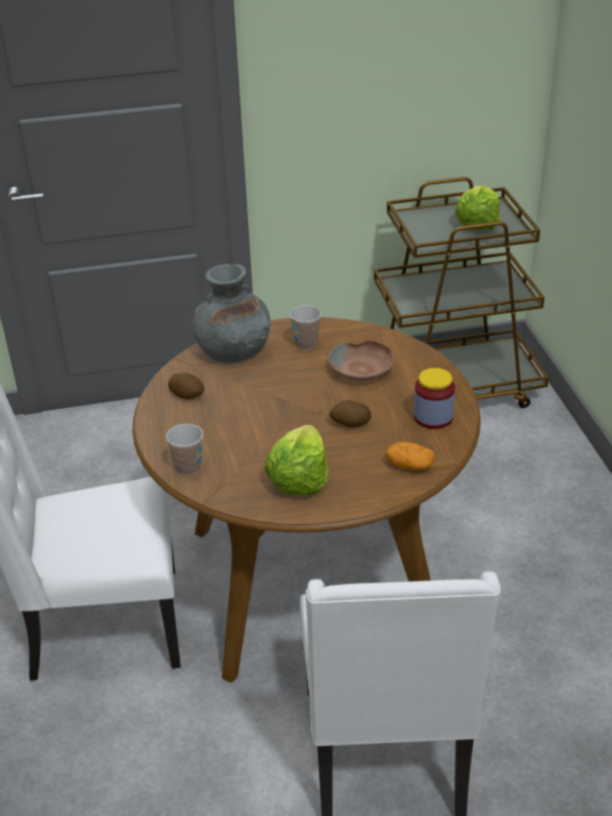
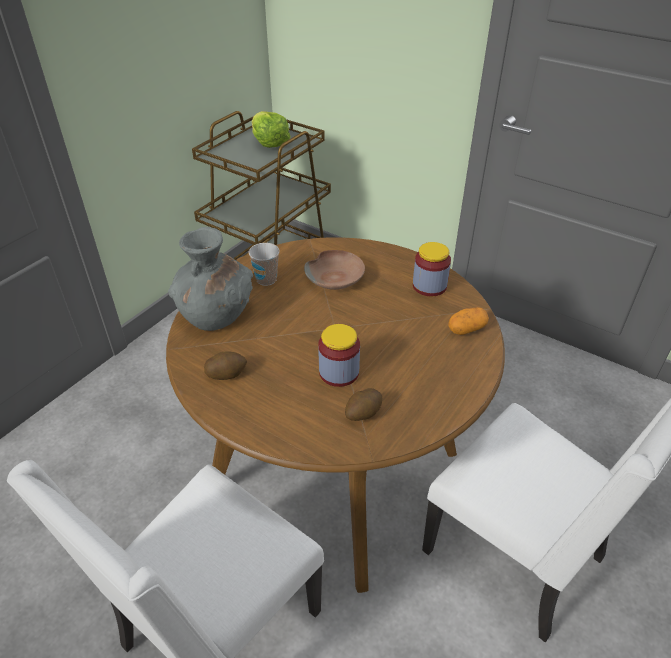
camera: 45 degrees left, 5 degrees up
cup [166,424,203,475] -> none
lettuce [264,425,329,495] -> none
potato [329,400,371,427] -> potato moved to [345,388,382,421]
none -> jar [318,324,360,387]

